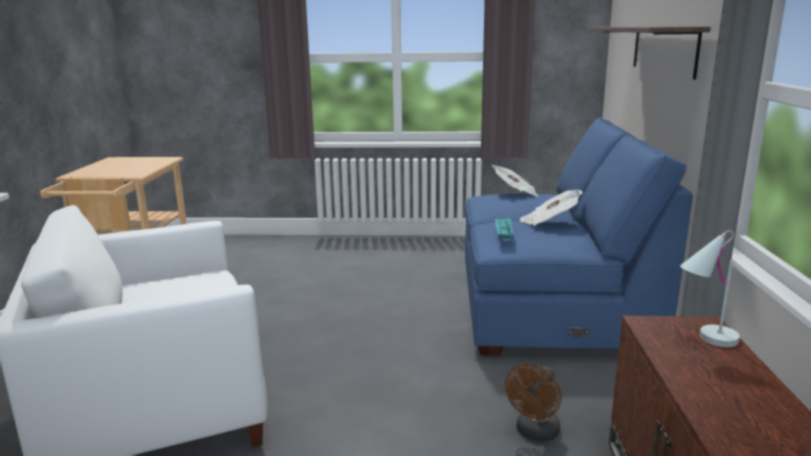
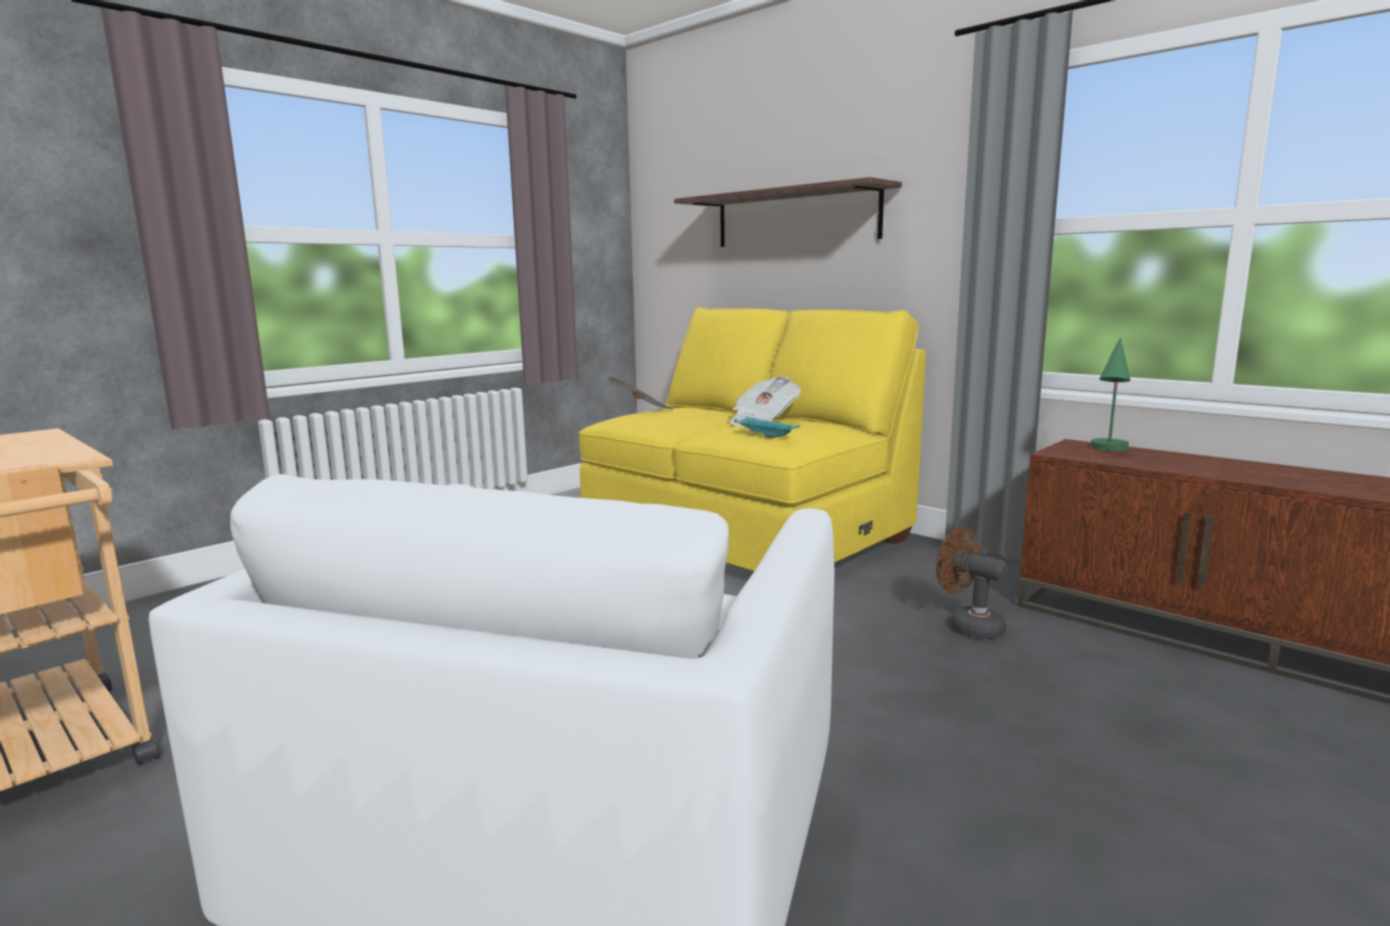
camera: 50 degrees left, 5 degrees down
blue sofa [465,117,693,356] -> yellow sofa [578,307,926,571]
brown fan [505,363,562,442] -> brown fan turned 150 degrees clockwise [936,527,1007,639]
white table lamp [680,230,740,347] -> green table lamp [1090,338,1131,451]

